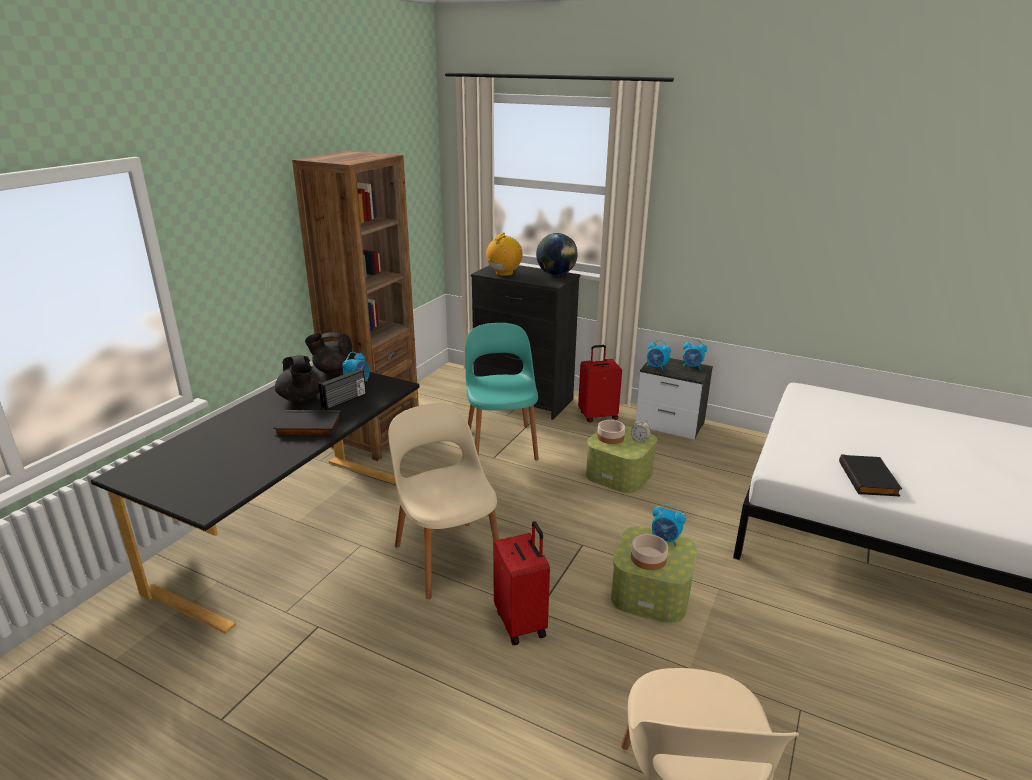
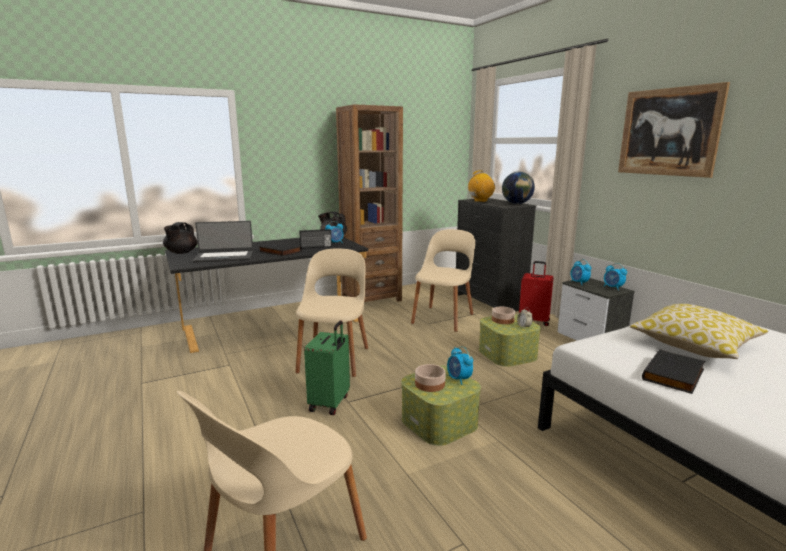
camera: 35 degrees right, 10 degrees down
black teapot [275,355,323,402] -> black teapot moved to [163,222,198,254]
turquoise chair [466,323,539,460] -> beige chair [411,229,475,332]
red suitcase [493,521,550,646] -> green suitcase [304,321,350,415]
none -> laptop [192,221,253,263]
none -> picture [618,82,730,178]
none -> pillow [630,304,768,359]

